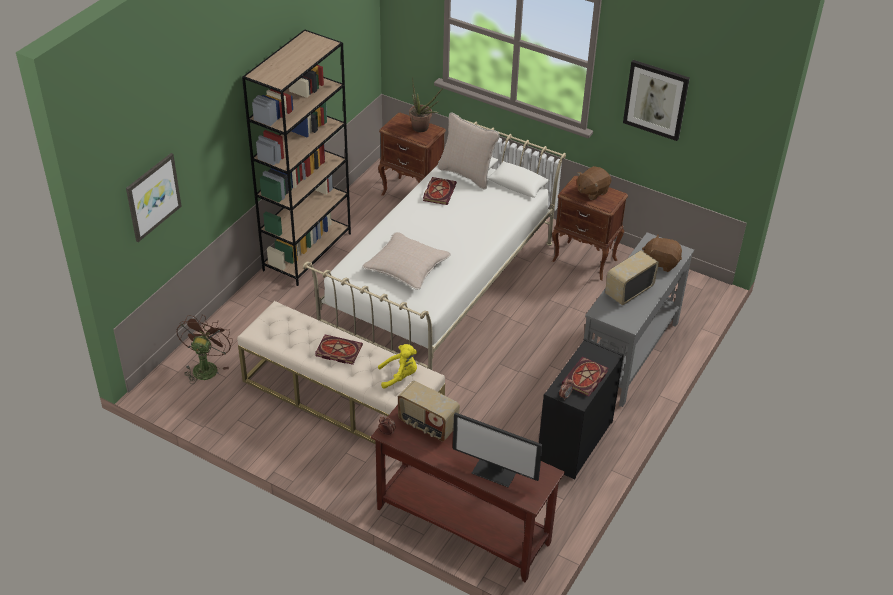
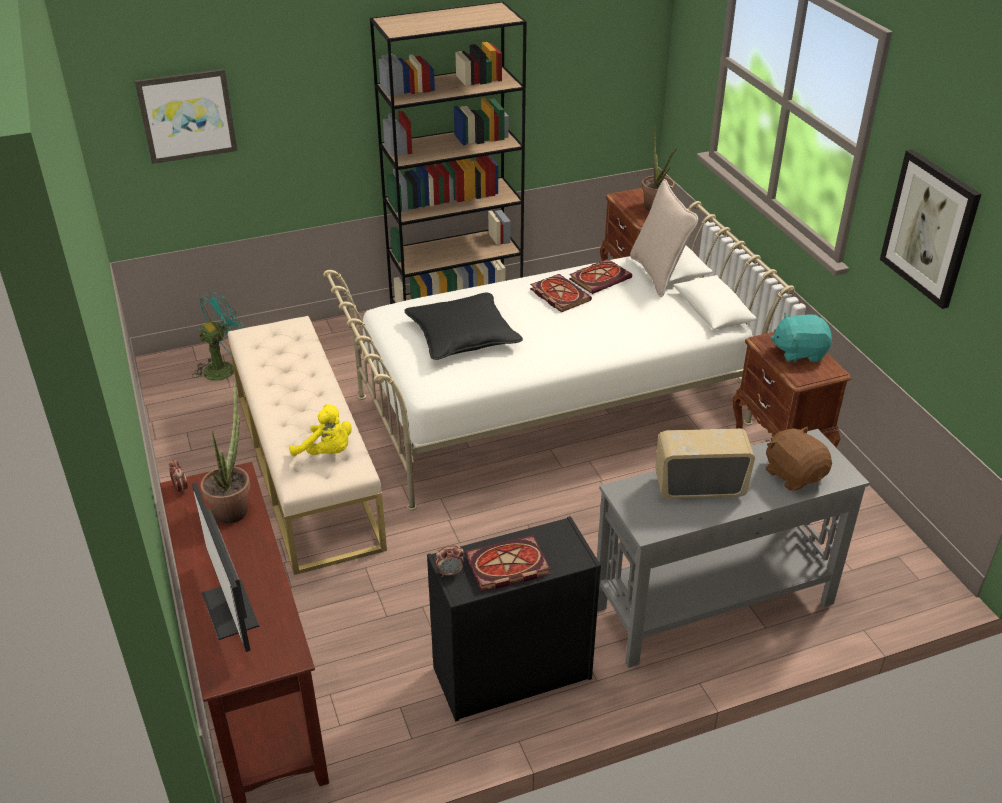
camera: 40 degrees right, 5 degrees down
brown fan [177,315,233,384] -> turquoise fan [192,292,245,381]
book [315,335,363,365] -> book moved to [530,274,592,312]
beige pillow [362,232,451,290] -> black pillow [404,293,523,360]
radio [398,381,460,442] -> potted plant [201,380,250,524]
brown plush toy [577,166,611,200] -> turquoise plush toy [771,313,832,362]

